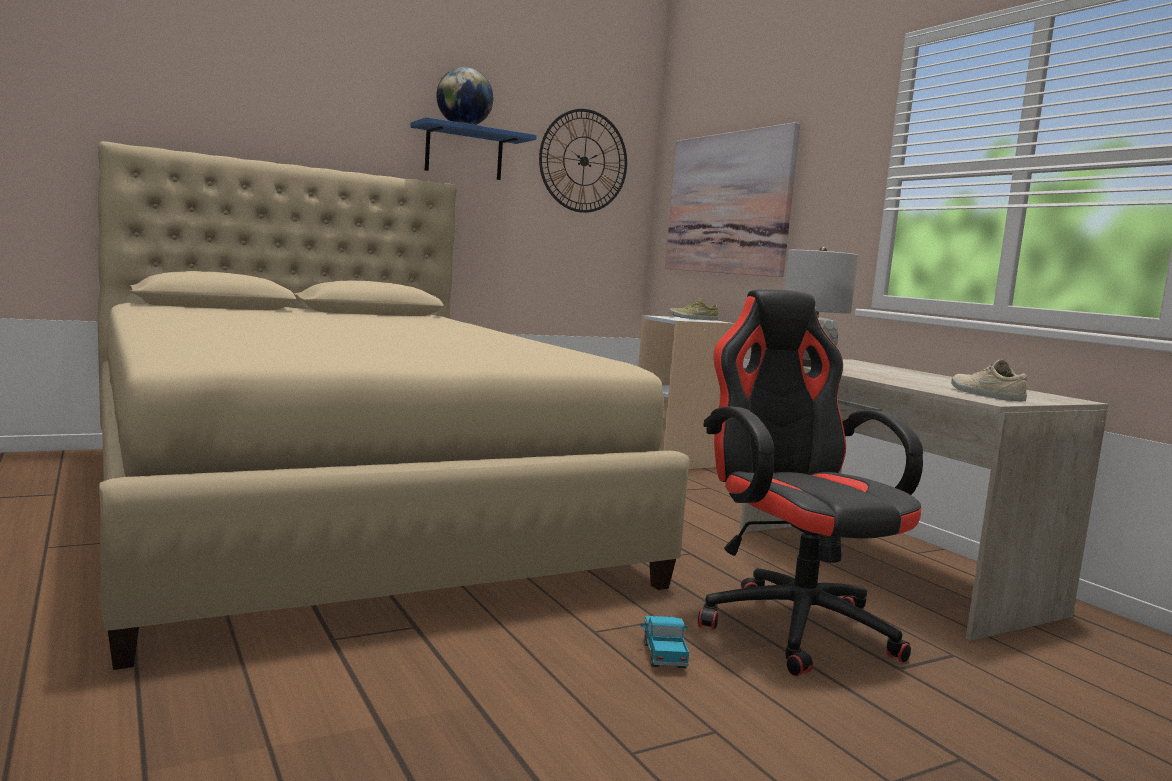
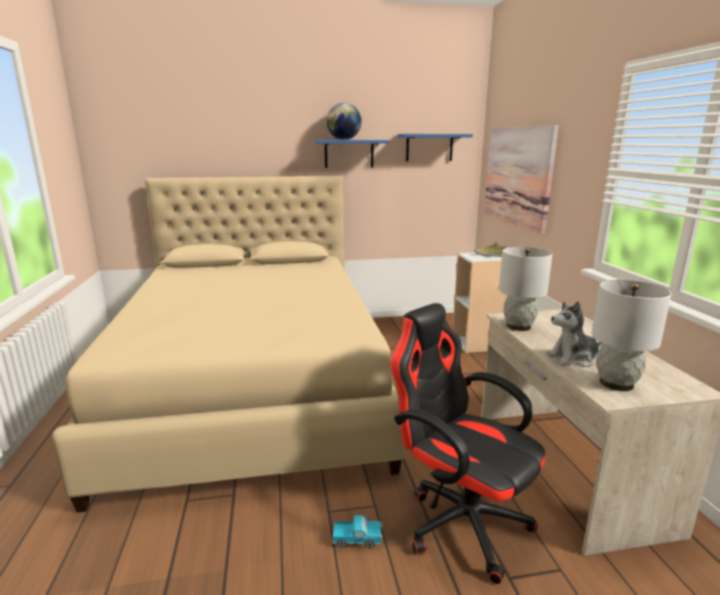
camera: 20 degrees right, 10 degrees up
wall clock [539,109,627,213] -> blue shelf [397,134,473,161]
toy truck [640,616,689,668] -> toy truck turned 75 degrees clockwise [333,515,383,548]
black office chair [698,289,923,676] -> black office chair turned 45 degrees counterclockwise [390,303,545,584]
beige shoe [951,360,1027,401] -> white table lamp [591,280,672,391]
none -> plush toy [546,301,603,367]

